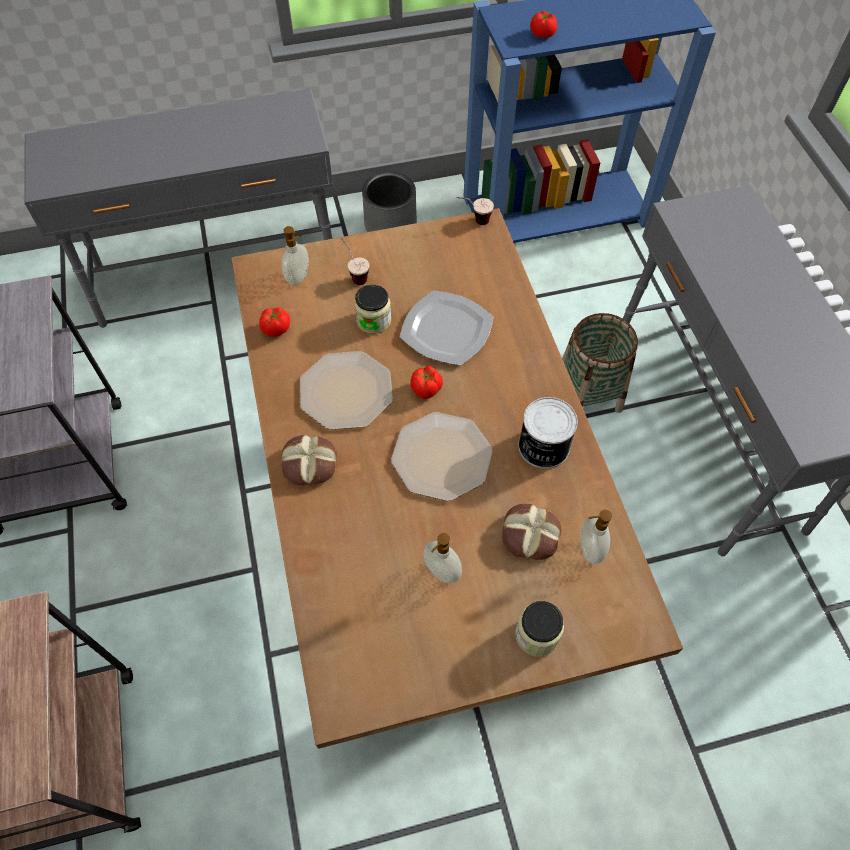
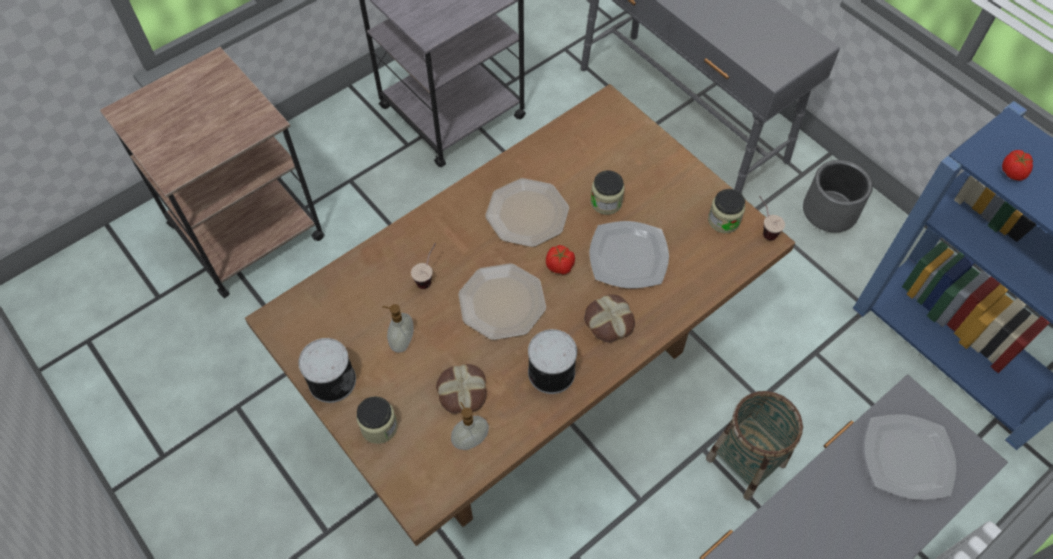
camera: 65 degrees right, 0 degrees up
tomato [259,308,290,337] -> none
soap dispenser [281,226,309,285] -> none
bread [281,435,337,486] -> bread moved to [584,294,635,343]
cup [341,237,369,285] -> cup moved to [411,243,436,289]
none -> can [298,338,356,403]
none -> jar [708,189,745,233]
none -> plate [864,414,956,500]

